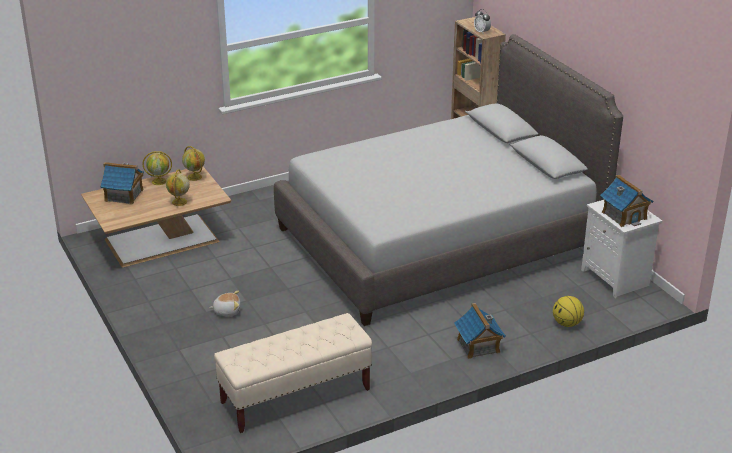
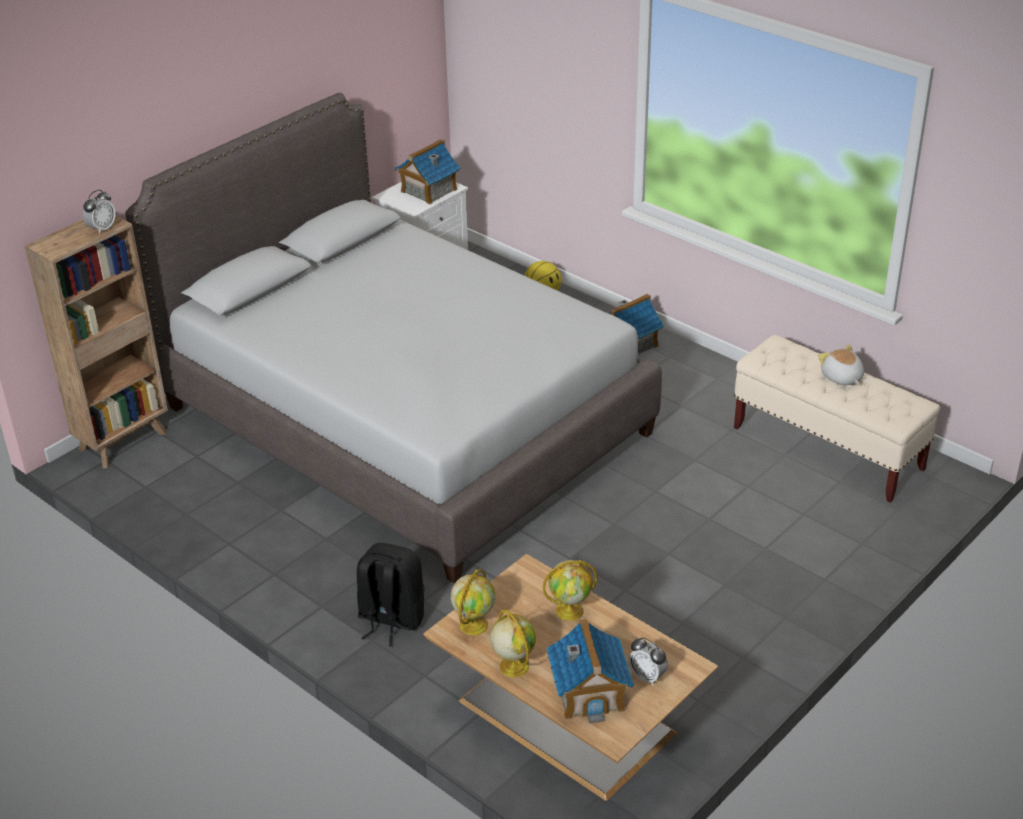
camera: 110 degrees left, 5 degrees up
plush toy [209,291,240,316] -> plush toy moved to [818,344,864,385]
none -> black backpack [357,543,424,646]
none -> alarm clock [629,638,668,686]

